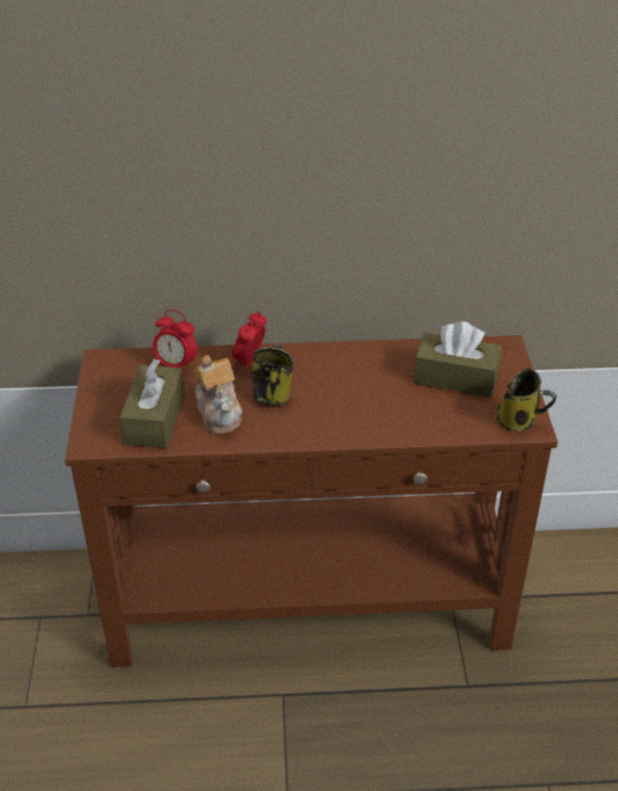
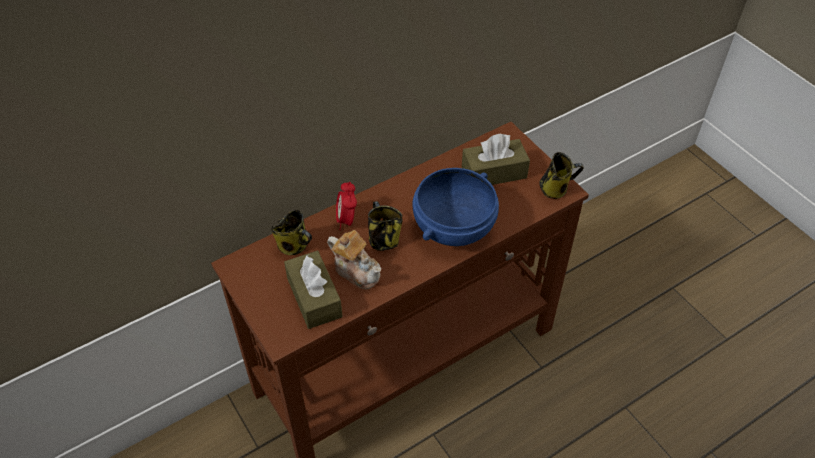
camera: 30 degrees left, 10 degrees up
alarm clock [153,310,197,375] -> mug [271,210,312,255]
none -> blue bowl [412,168,499,246]

